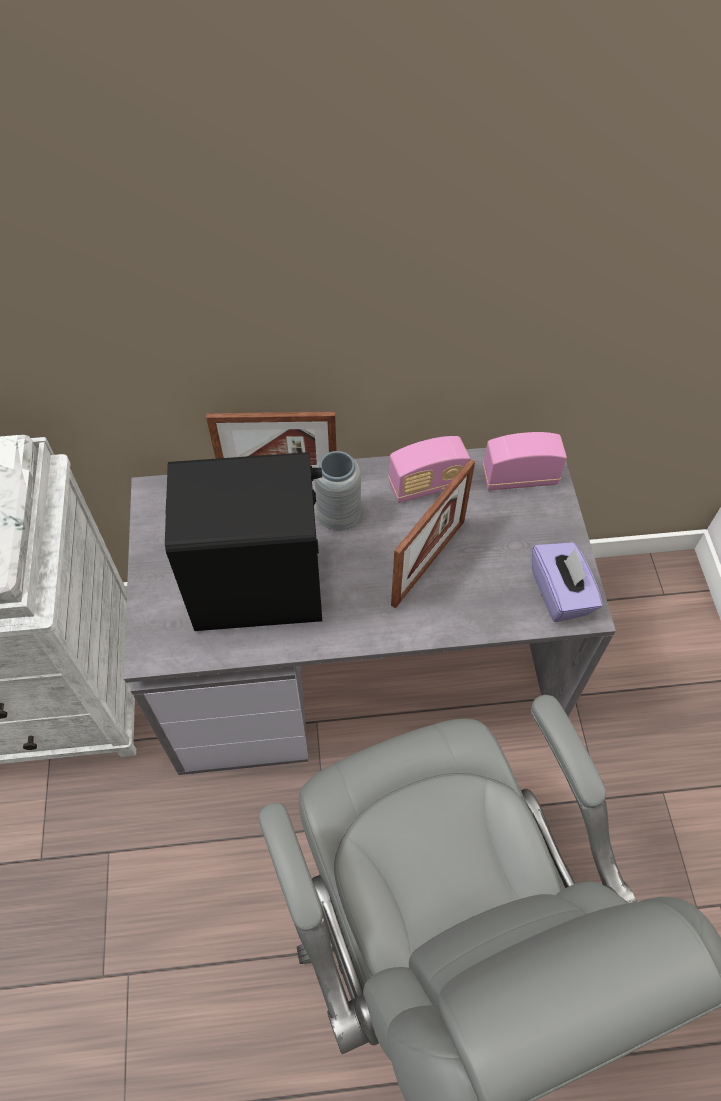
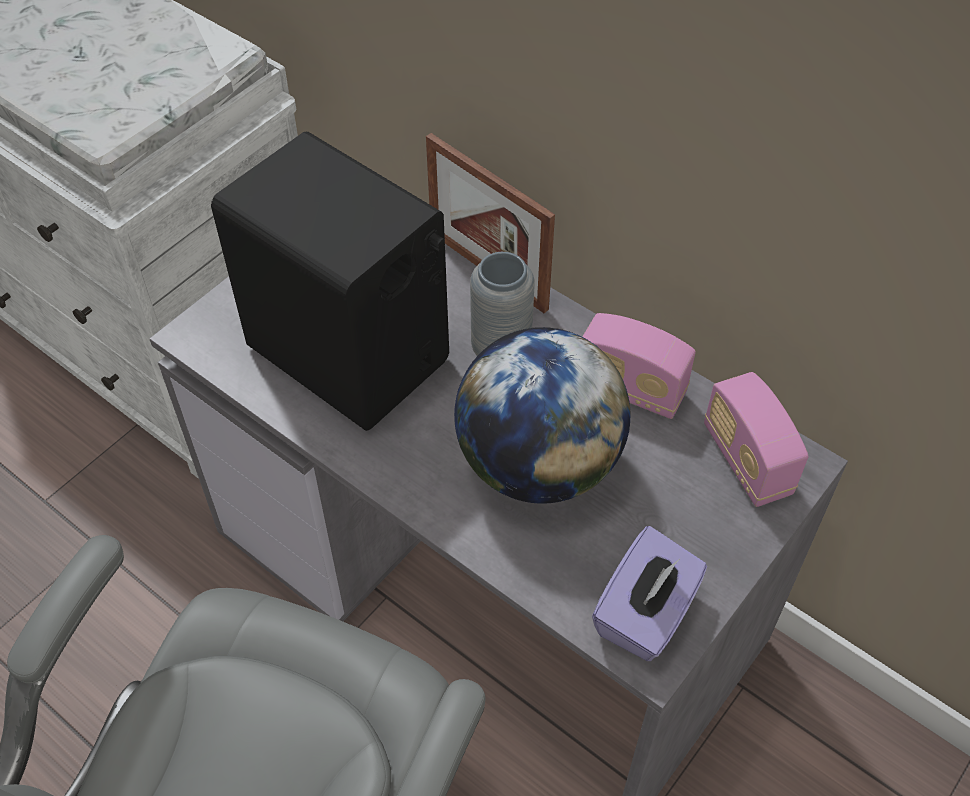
camera: 45 degrees right, 5 degrees down
picture frame [391,459,475,608] -> globe [454,327,630,504]
radio [483,432,567,490] -> radio turned 150 degrees counterclockwise [704,372,809,507]

